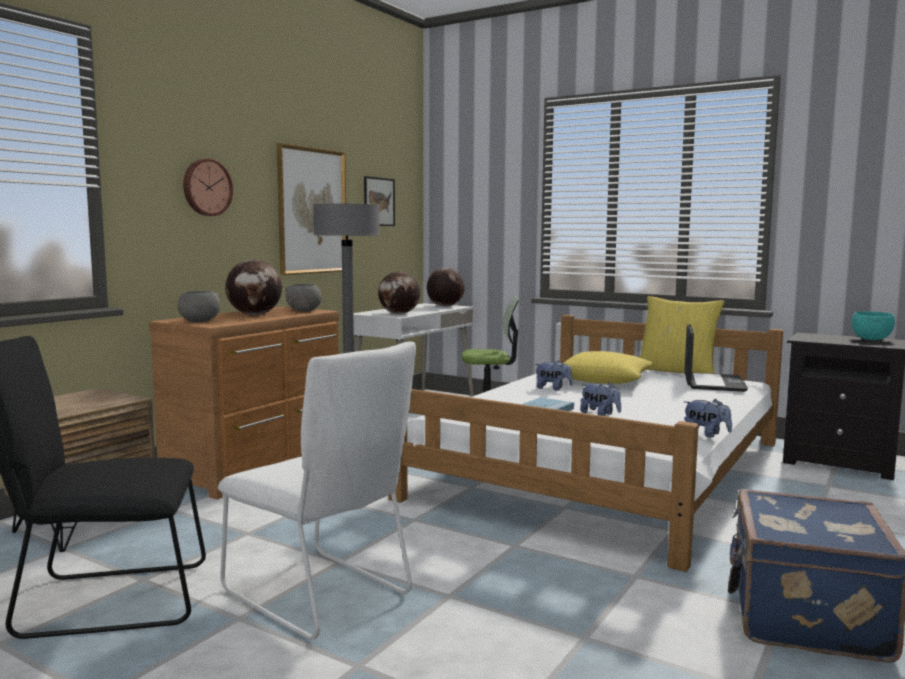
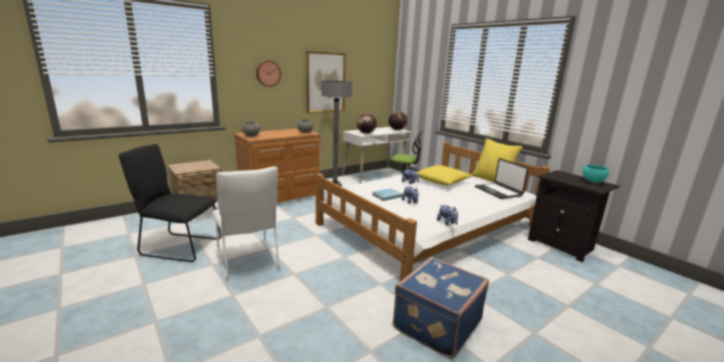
camera: 20 degrees right, 10 degrees up
globe [225,259,282,315] -> none
picture [364,176,395,226] -> none
laptop [684,324,748,392] -> laptop turned 120 degrees clockwise [475,158,528,199]

